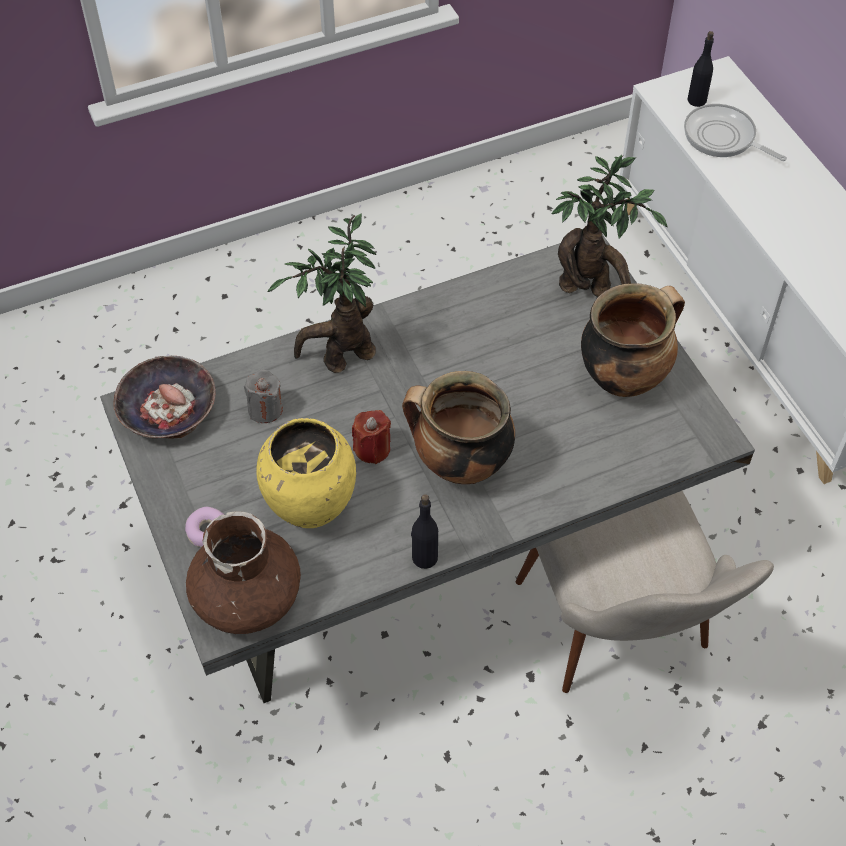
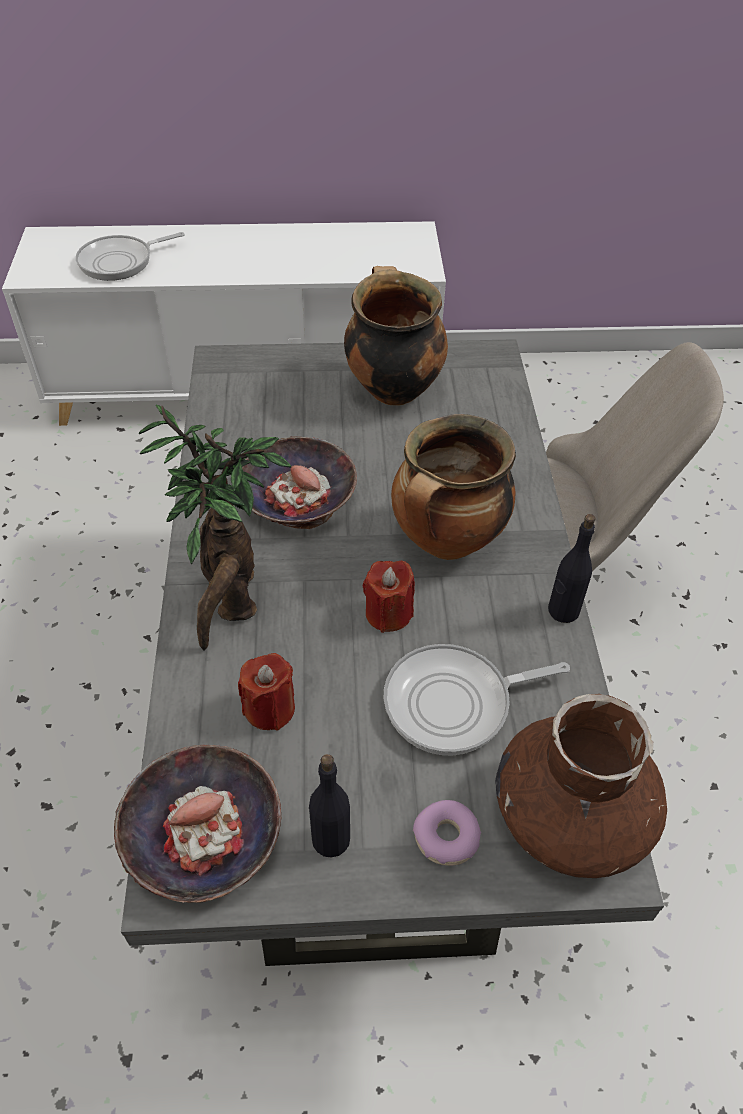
camera: 70 degrees left, 5 degrees down
grey candle [244,370,283,423] -> red candle [238,653,295,731]
yellow vase [256,418,356,528] -> frying pan [384,644,570,756]
potted plant [552,155,667,297] -> none
black bottle [687,31,714,107] -> black bottle moved to [309,754,350,857]
none -> bowl [242,436,357,529]

